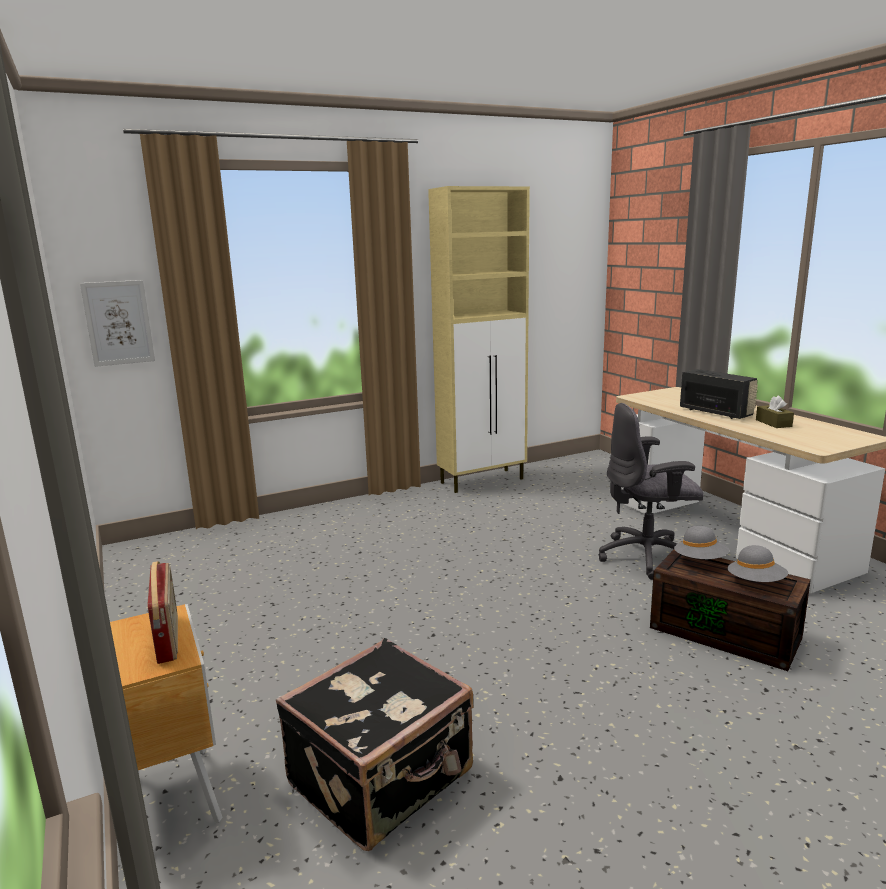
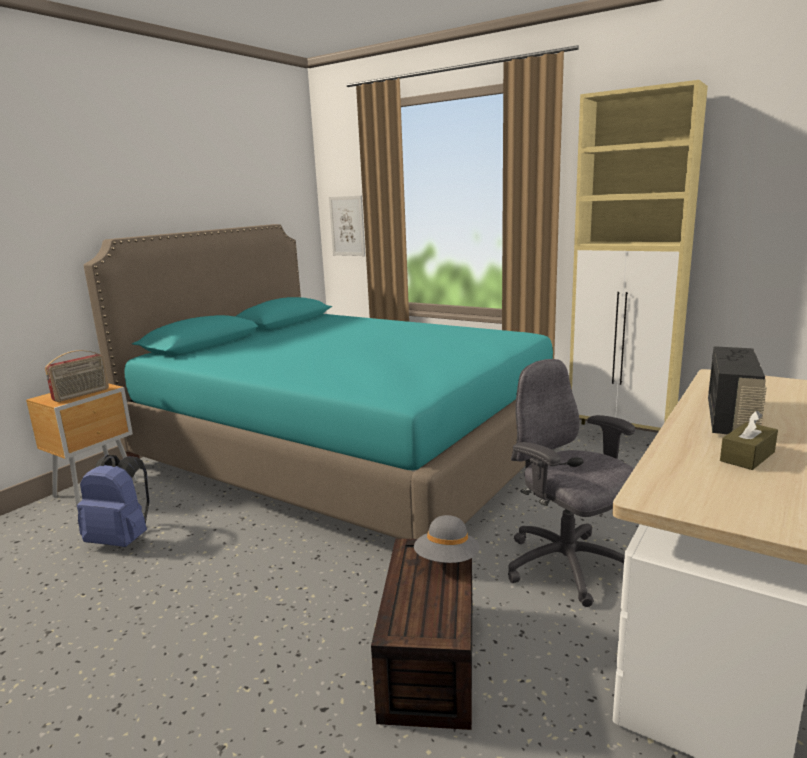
camera: 60 degrees right, 0 degrees up
black suitcase [276,638,473,851] -> blue backpack [77,455,150,547]
grey hat [727,545,788,582] -> none
none -> turquoise bed [84,224,553,539]

